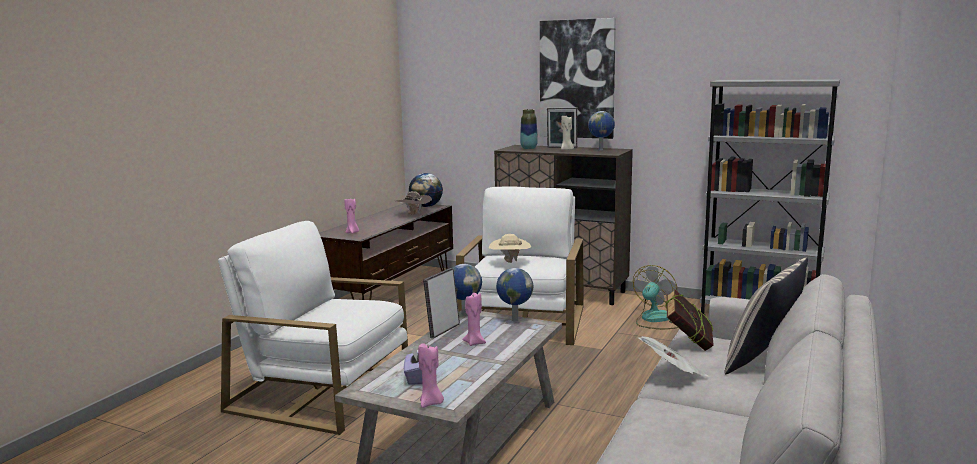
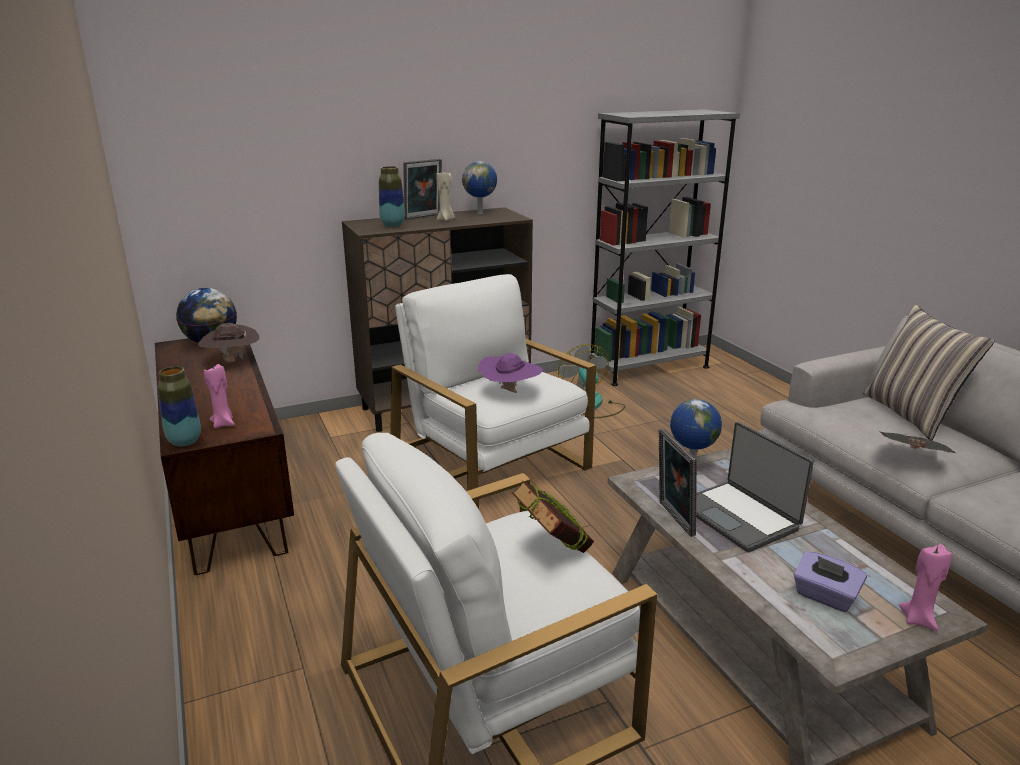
camera: 50 degrees left, 10 degrees up
globe [453,264,482,316] -> none
pink candle [462,293,486,346] -> laptop [696,422,814,552]
beige hat [489,234,531,263] -> purple hat [478,353,543,393]
picture [540,18,616,139] -> none
book [665,289,713,351] -> book moved to [512,481,594,553]
none -> vase [157,366,201,447]

